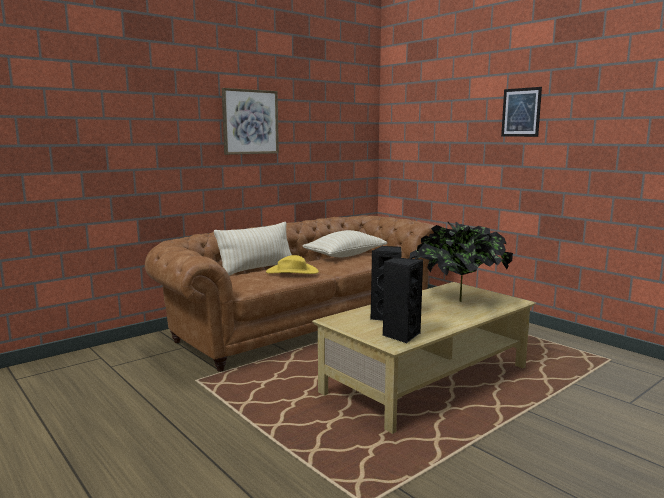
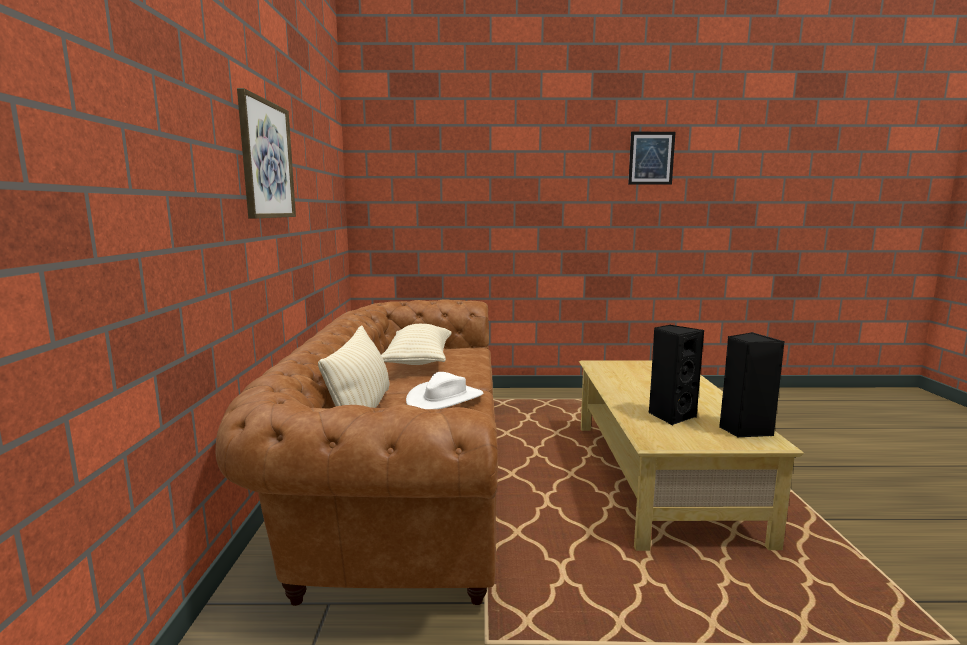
camera: 50 degrees left, 0 degrees up
yellow hat [266,255,319,274] -> white hat [406,372,483,409]
potted plant [410,222,513,302] -> none
picture [501,87,542,137] -> picture moved to [628,132,675,185]

